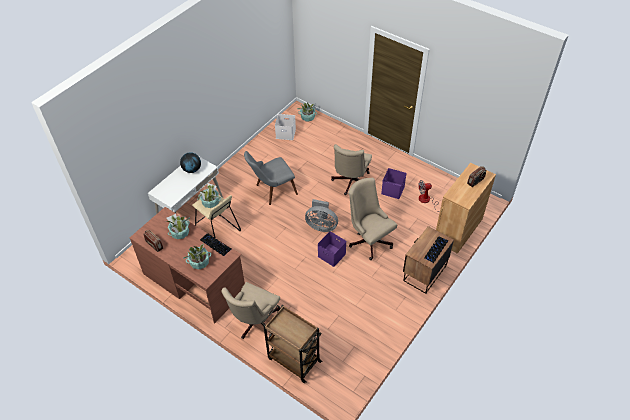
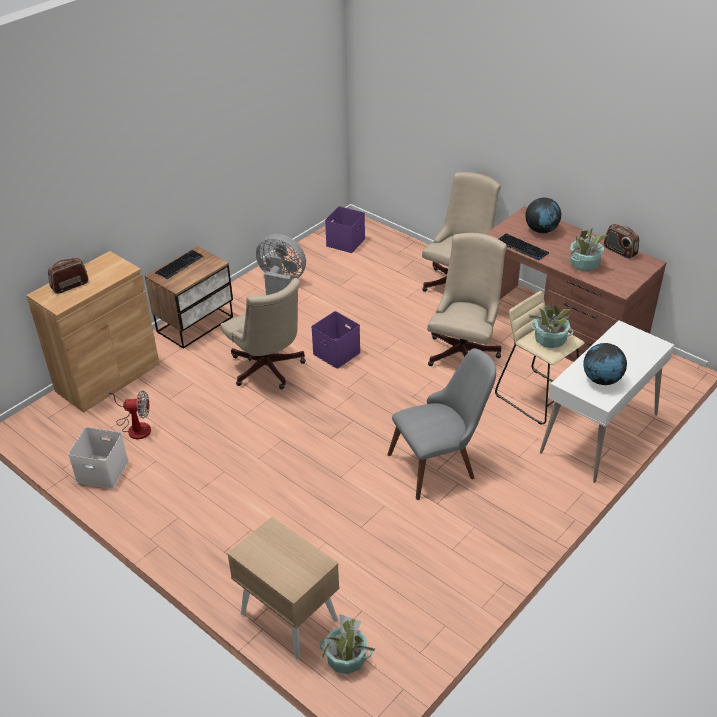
camera: 175 degrees left, 10 degrees down
potted plant [183,241,211,269] -> globe [525,197,561,233]
brown cart [262,305,323,383] -> none
white storage box [275,114,296,140] -> white storage box moved to [68,427,129,489]
grey fan [305,199,338,232] -> grey fan moved to [256,234,306,295]
beige office chair [331,144,372,195] -> beige office chair moved to [427,233,507,366]
purple storage box [381,168,407,199] -> purple storage box moved to [325,206,365,253]
none -> beige nightstand [227,517,340,659]

